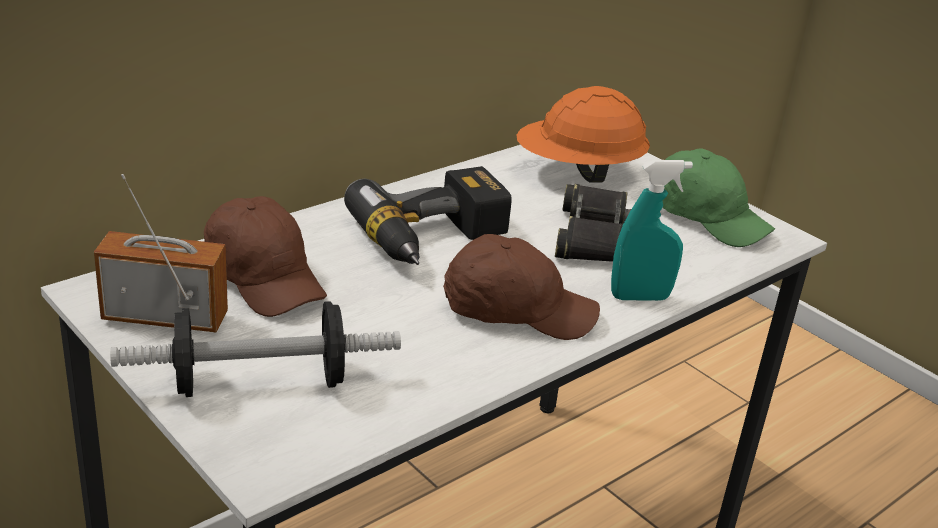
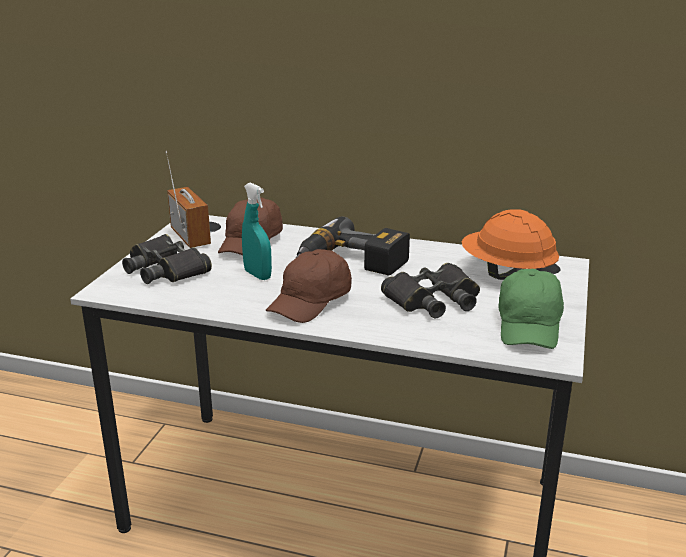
camera: 60 degrees right, 5 degrees down
dumbbell [110,301,401,397] -> black binoculars [122,234,212,284]
brown cap [443,234,600,340] -> brown cap turned 60 degrees clockwise [266,249,352,323]
turquoise spray bottle [611,160,693,301] -> turquoise spray bottle moved to [242,182,272,280]

